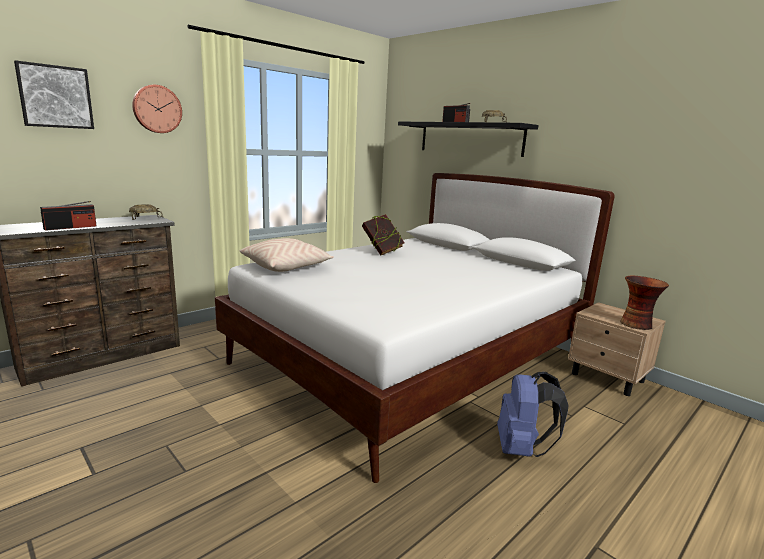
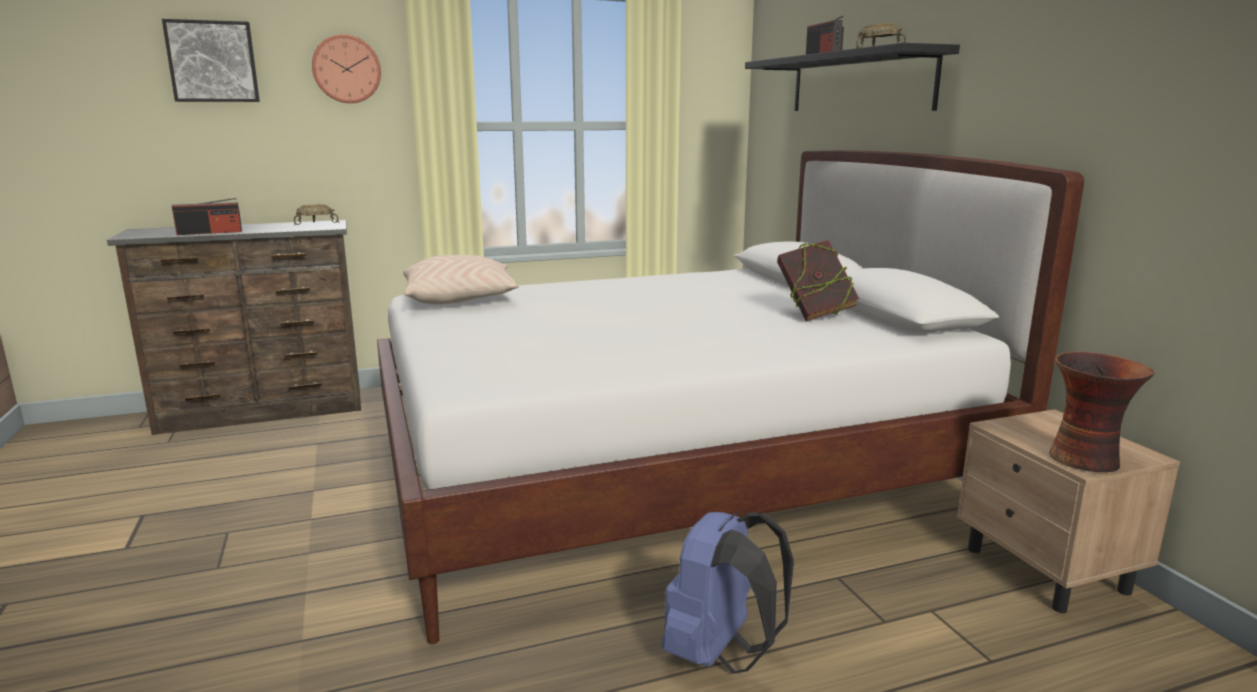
camera: 25 degrees right, 0 degrees up
book [362,214,404,256] -> book moved to [777,240,859,321]

